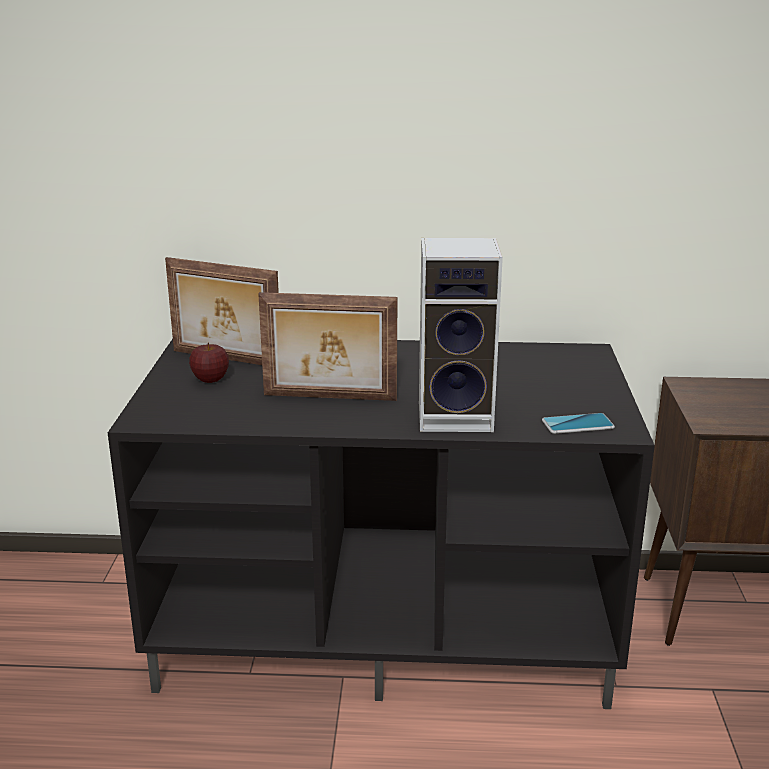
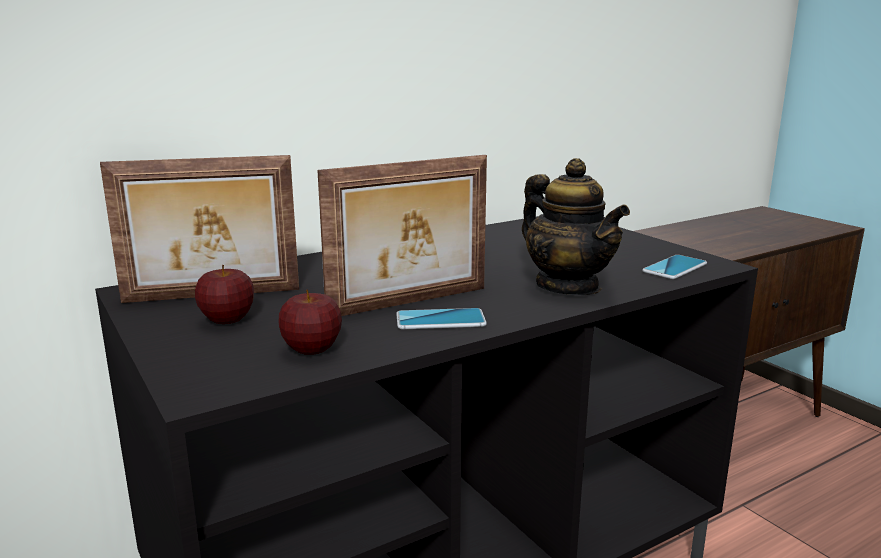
camera: 35 degrees left, 5 degrees down
speaker [419,238,503,432] -> teapot [522,158,630,295]
none -> apple [278,289,342,355]
none -> phone [396,308,487,329]

